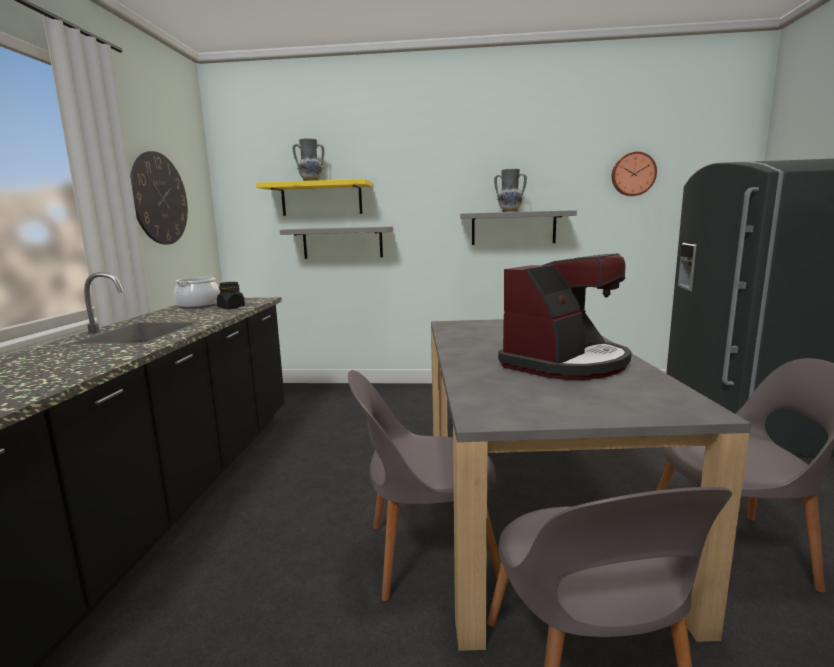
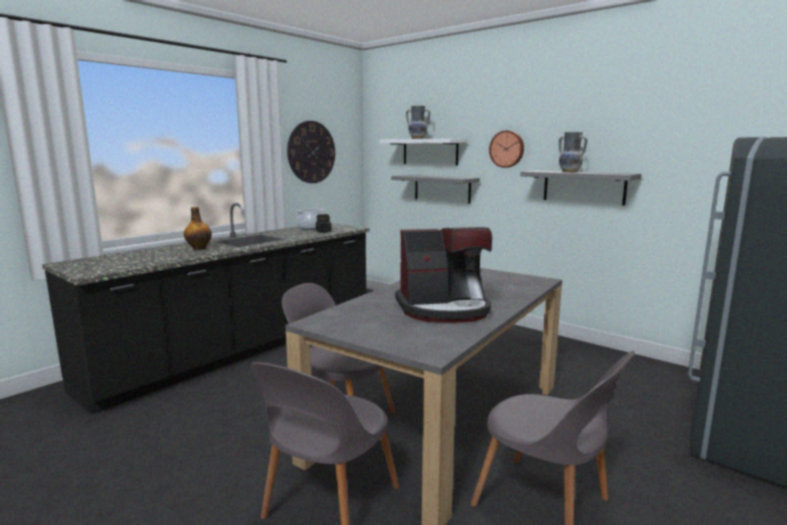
camera: 35 degrees right, 0 degrees up
yellow shelf [256,179,372,216] -> white shelf [380,139,467,166]
wall clock [612,152,657,196] -> wall clock moved to [489,130,524,168]
none -> bottle [184,207,212,250]

